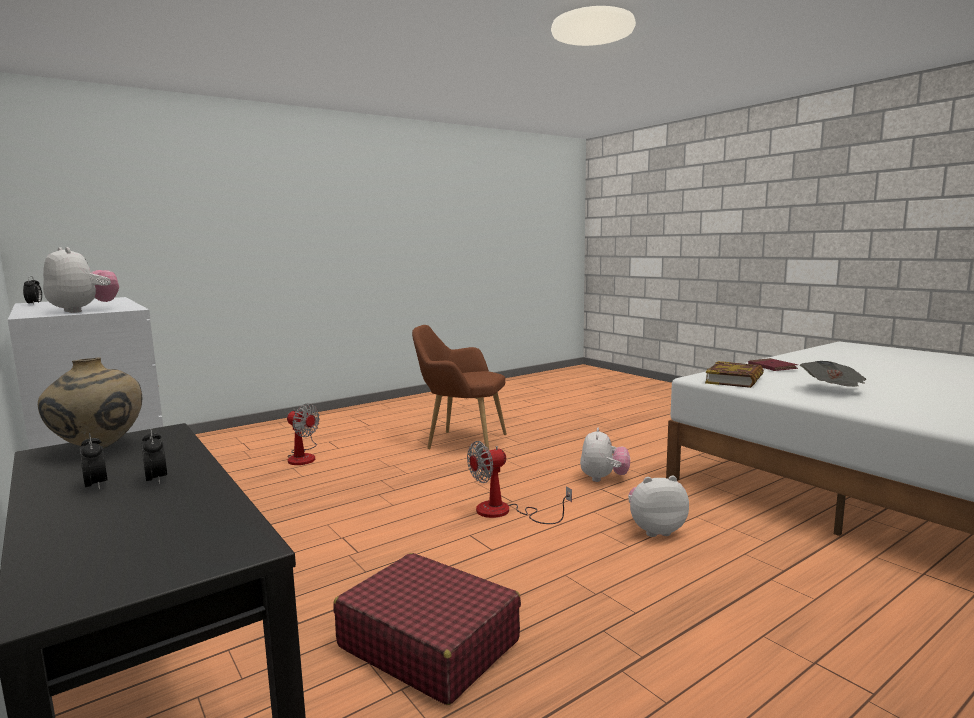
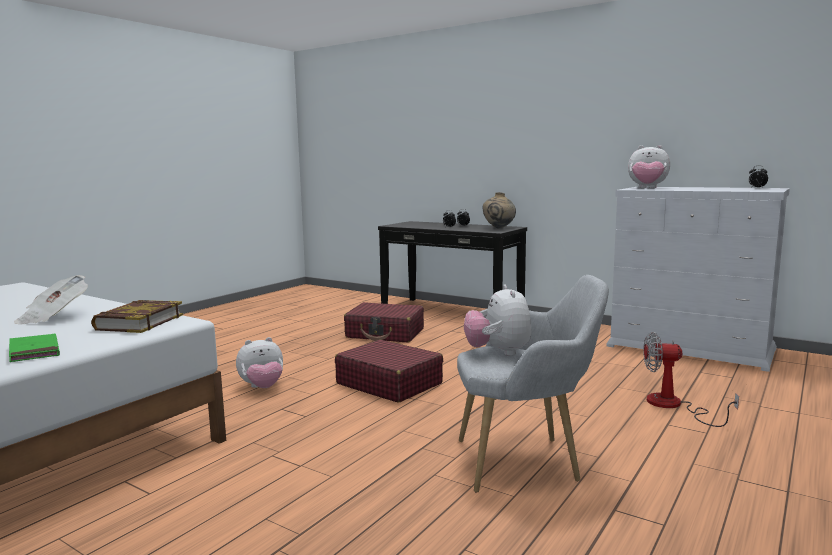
camera: 160 degrees right, 0 degrees up
brown armchair [412,325,507,451] -> grey armchair [457,275,609,493]
fan [467,441,572,524] -> red suitcase [335,340,443,403]
plush toy [580,428,630,482] -> plush toy moved to [464,284,532,356]
red book [748,358,798,371] -> green book [9,334,60,362]

